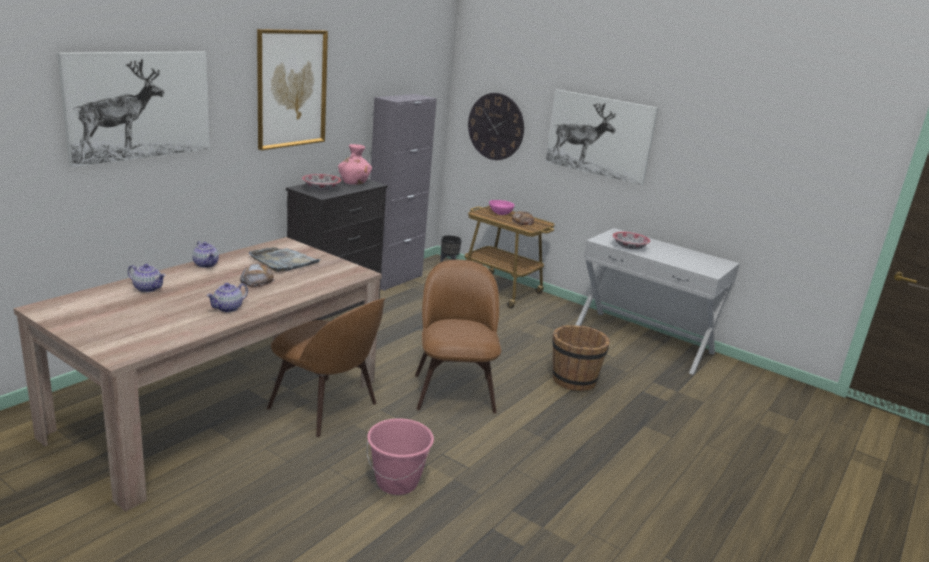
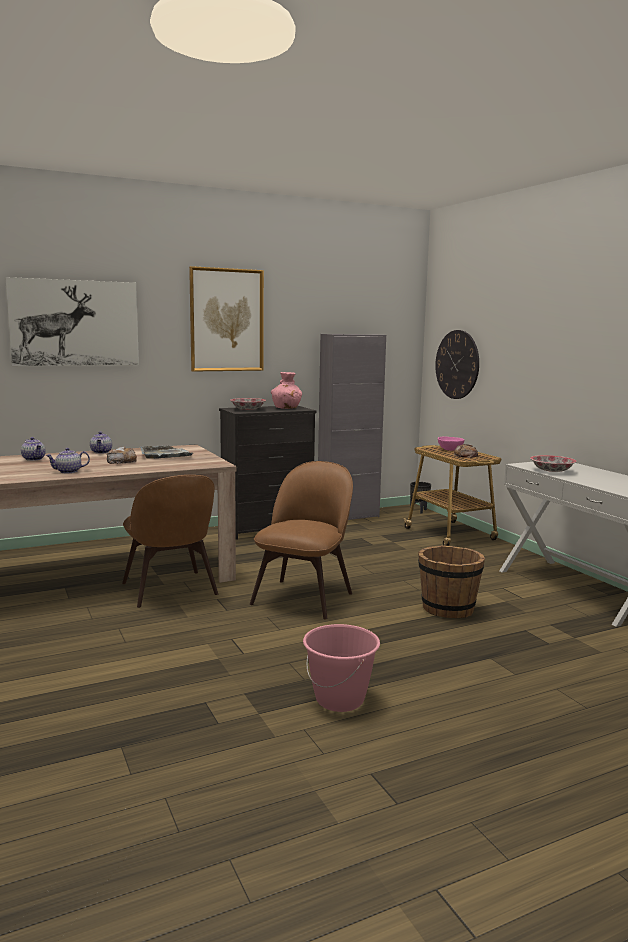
camera: 30 degrees right, 10 degrees down
pink bucket [367,418,434,495] -> pink bucket moved to [303,624,380,712]
picture [545,89,658,185] -> none

